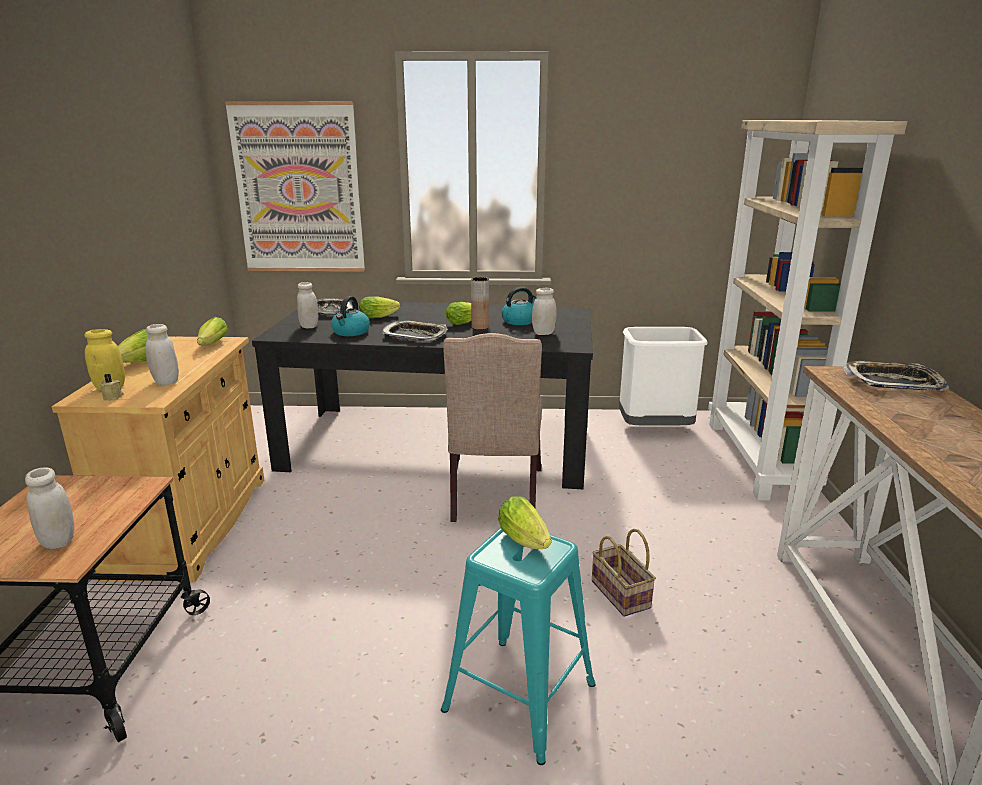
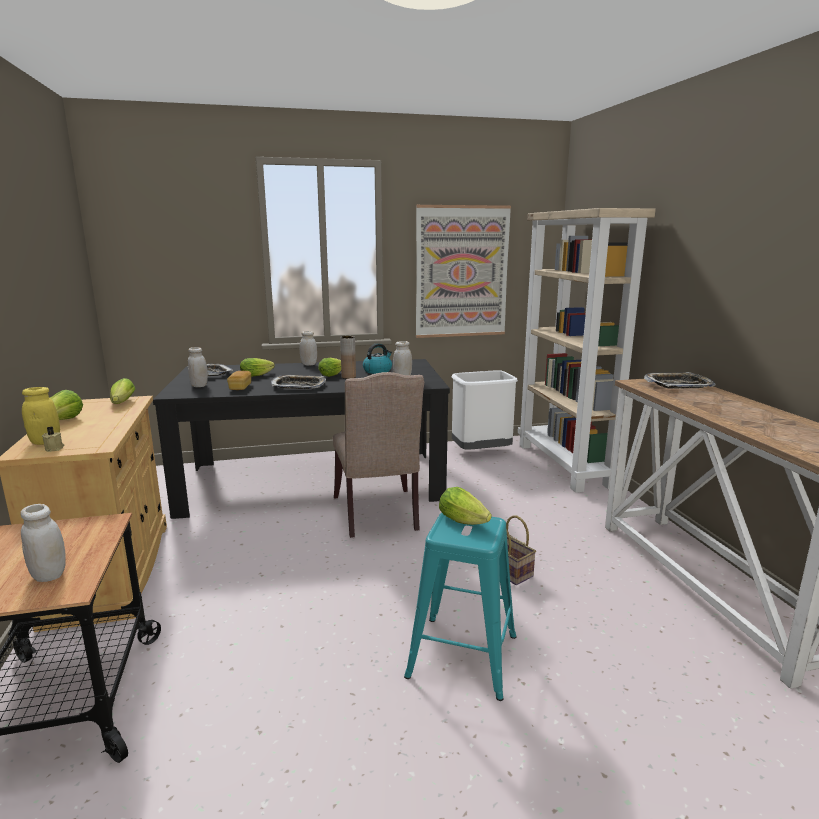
camera: 15 degrees left, 5 degrees down
white jar [145,324,179,385] -> white jar moved to [300,331,317,366]
picture [225,101,365,272] -> picture moved to [416,205,511,338]
kettle [331,296,370,336] -> bread [227,371,251,390]

